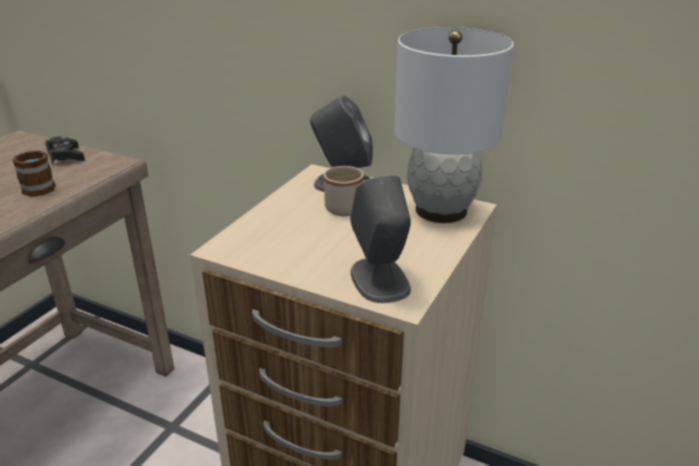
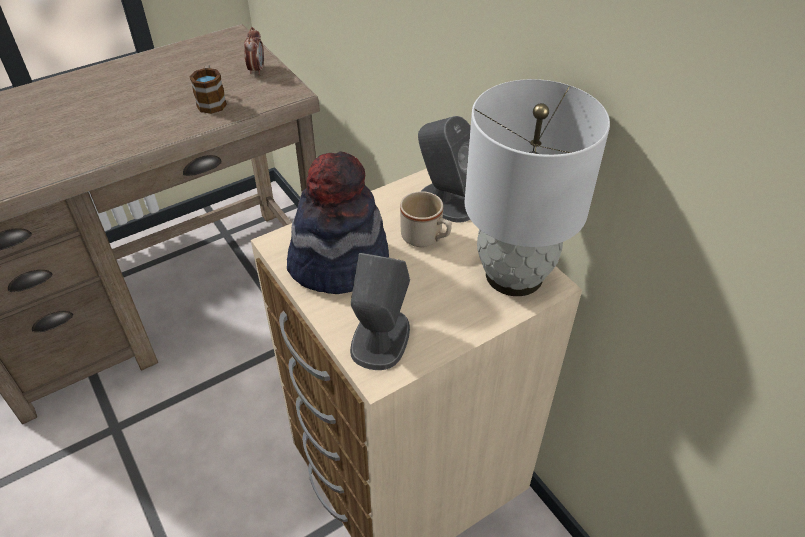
camera: 30 degrees right, 15 degrees up
black game controller [45,137,85,164] -> alarm clock [244,27,264,75]
none -> hat [287,151,389,294]

